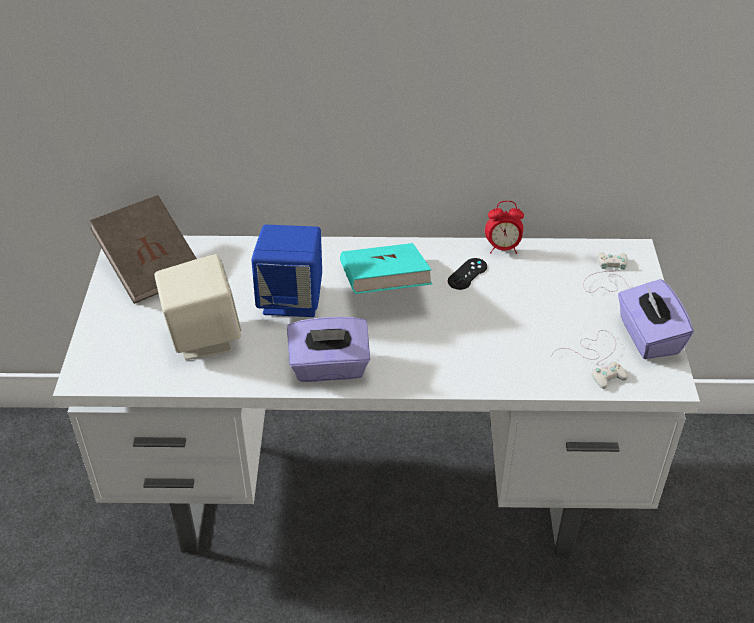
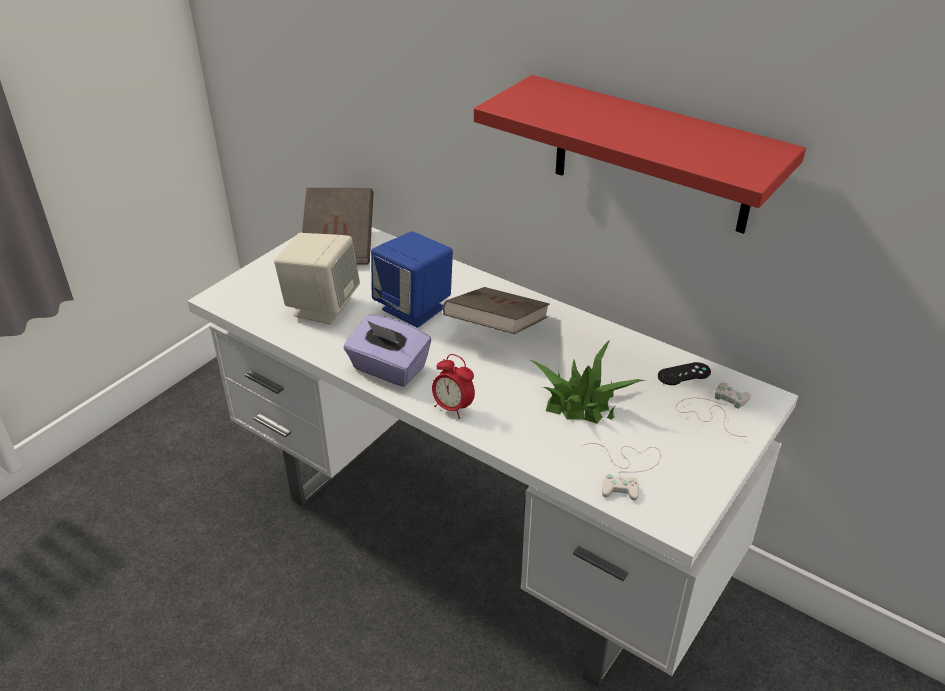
camera: 35 degrees right, 5 degrees down
turquoise book [340,243,432,294] -> brown book [443,287,550,334]
black game controller [448,258,487,290] -> black game controller moved to [658,362,711,385]
alarm clock [485,201,524,254] -> alarm clock moved to [432,354,475,419]
purple tissue box [618,279,694,359] -> none
none -> red shelf [474,75,806,234]
none -> potted plant [529,340,646,424]

